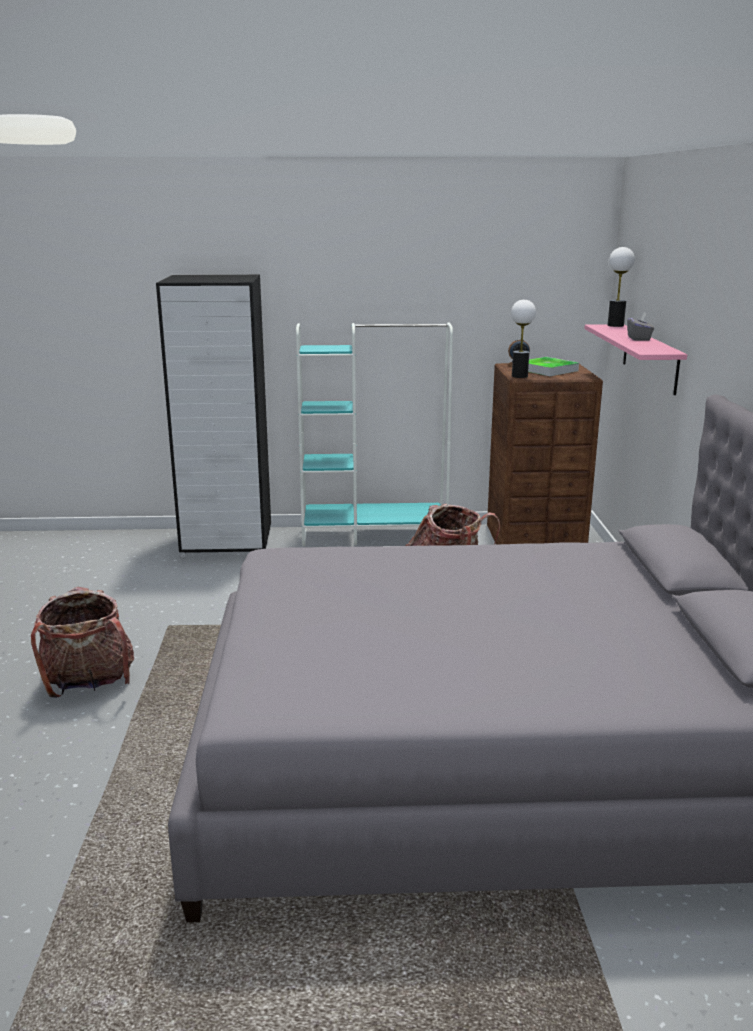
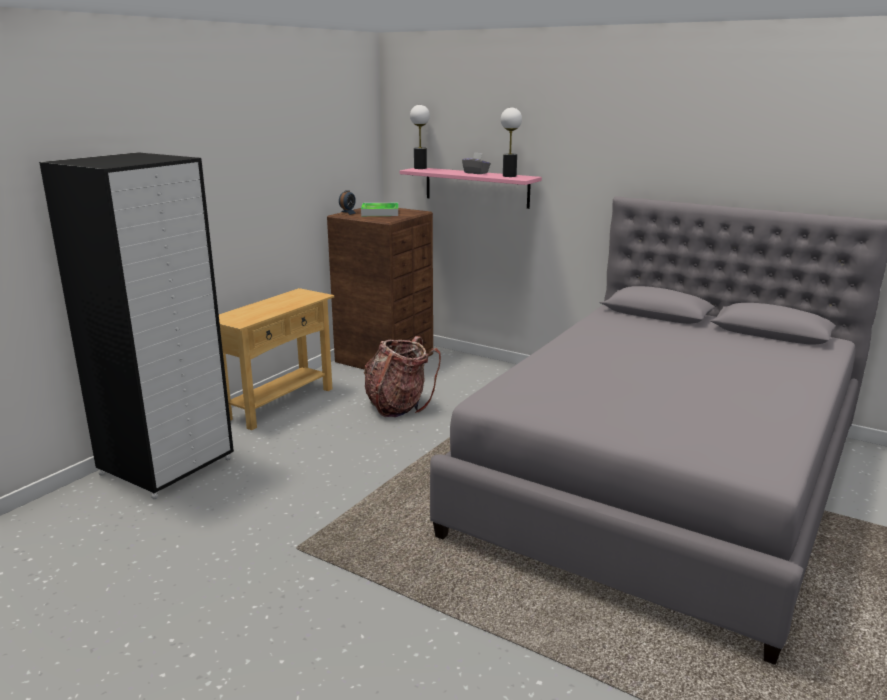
camera: 55 degrees left, 0 degrees up
backpack [31,587,134,698] -> none
turquoise clothes rack [296,322,453,546] -> beige console table [219,288,334,430]
table lamp [511,299,536,378] -> table lamp moved to [501,107,522,177]

